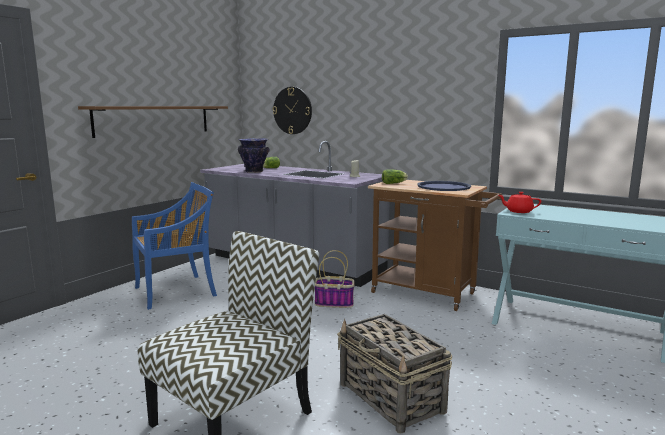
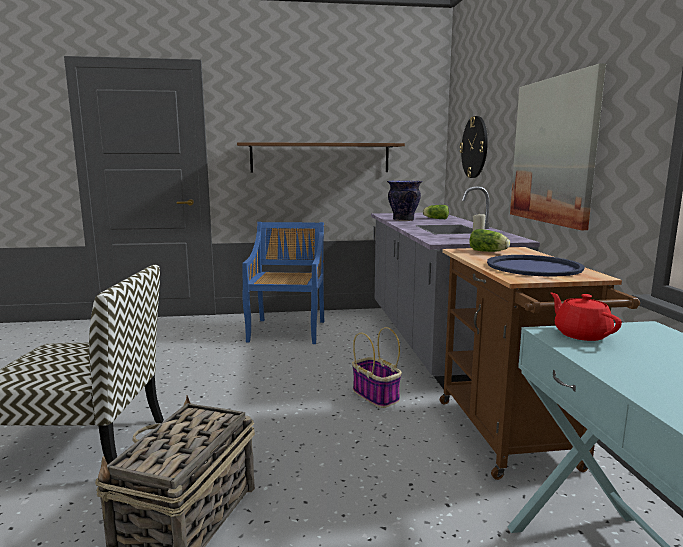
camera: 50 degrees right, 0 degrees up
blue chair [132,182,217,310] -> blue chair turned 105 degrees counterclockwise [242,222,324,344]
none -> picture [510,63,606,230]

